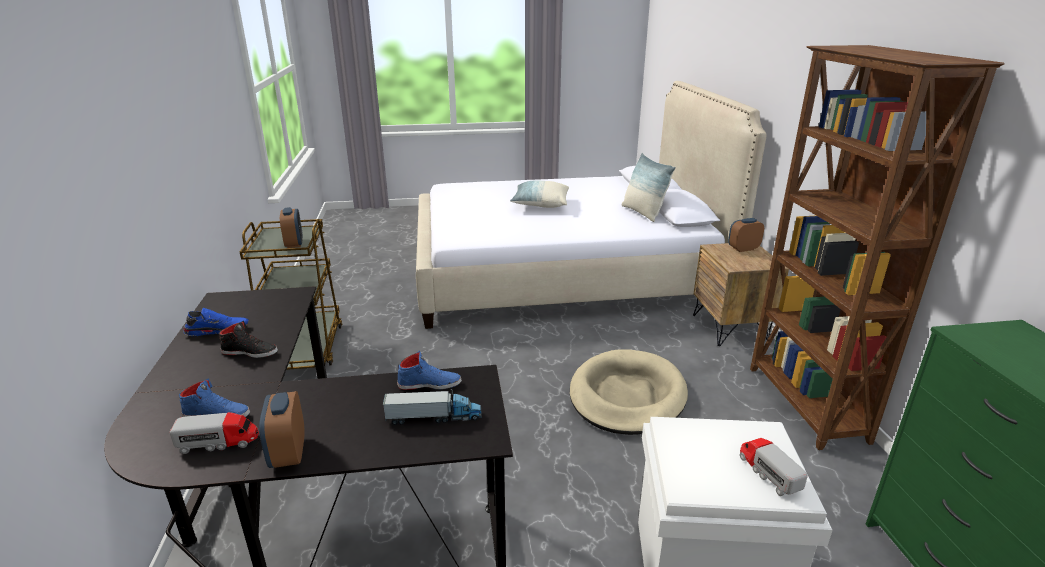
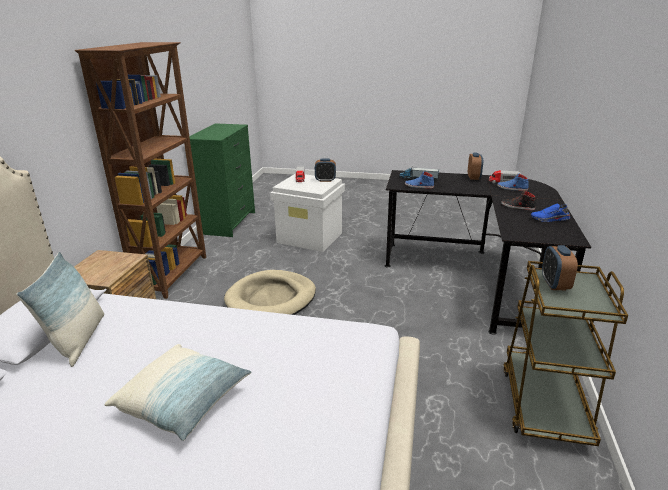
camera: 160 degrees left, 0 degrees up
alarm clock [728,218,764,252] -> alarm clock moved to [315,158,336,182]

